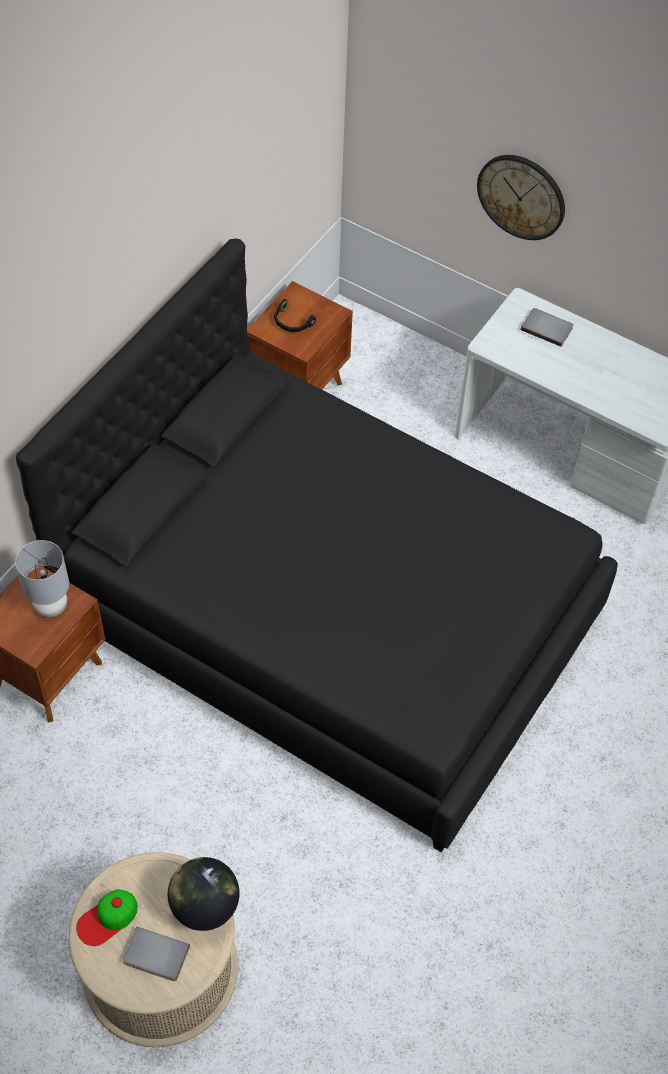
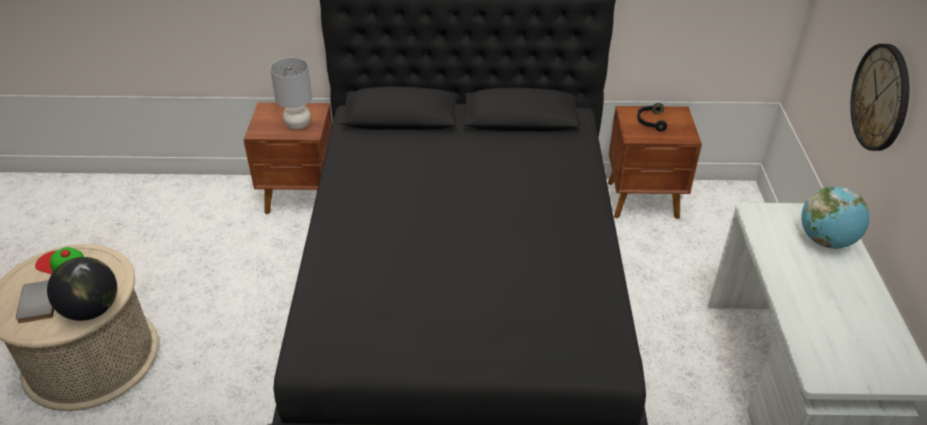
camera: 60 degrees right, 15 degrees down
grey book [521,308,573,347] -> globe [801,186,870,249]

